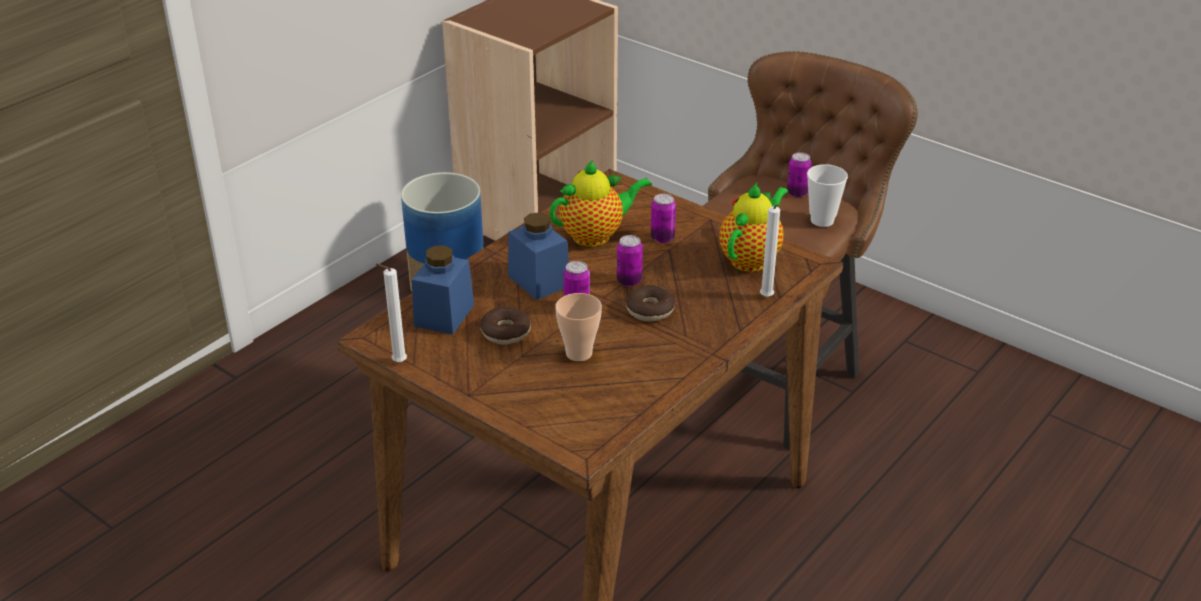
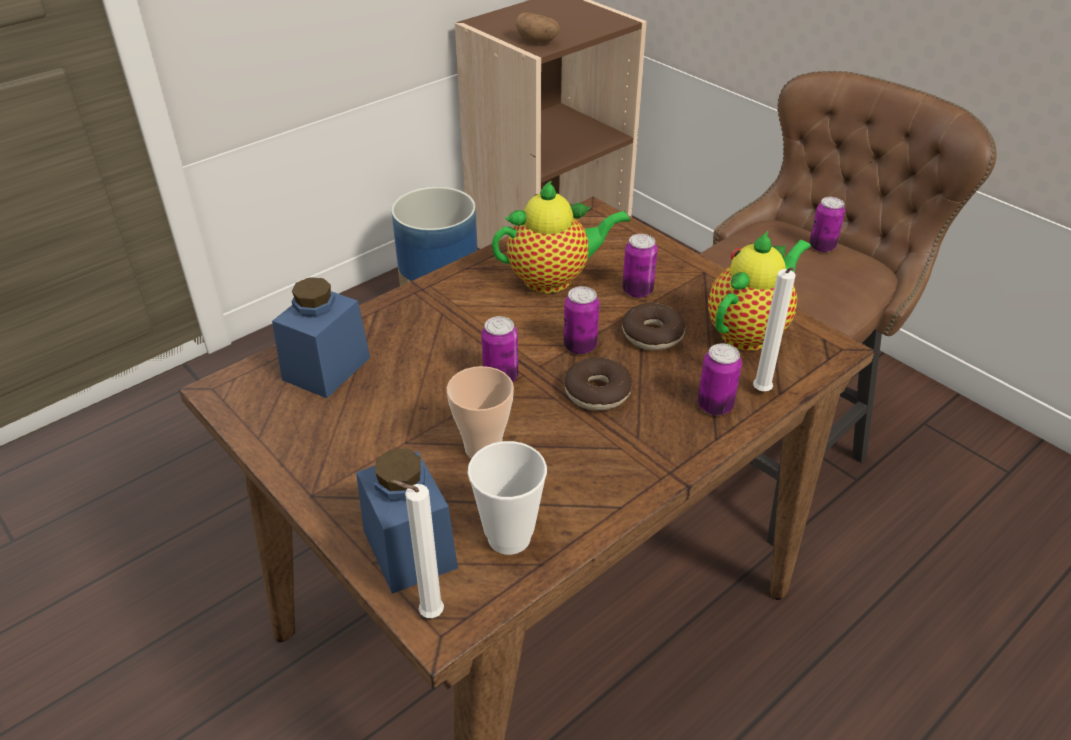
camera: 10 degrees right, 5 degrees up
white candle [376,264,407,362] -> white candle moved to [390,480,444,618]
donut [480,306,531,344] -> donut moved to [622,303,685,350]
blue jar [508,212,569,300] -> blue jar moved to [356,449,458,594]
cup [807,164,848,227] -> cup moved to [468,441,547,555]
none -> potato [515,13,560,44]
none -> can [698,344,742,415]

